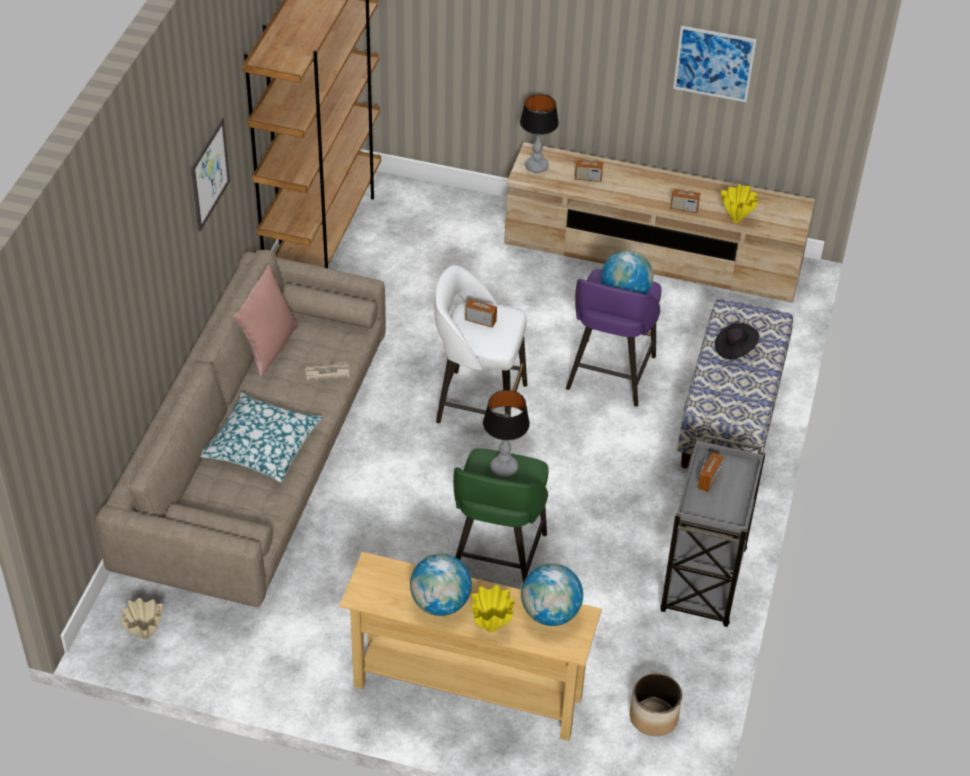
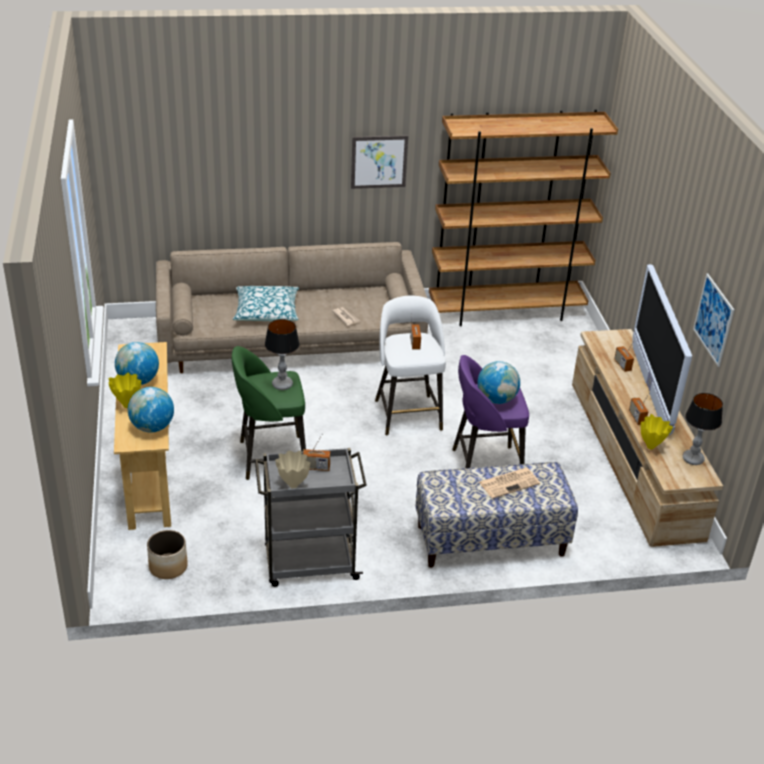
camera: 65 degrees right, 10 degrees down
beige vase [120,598,163,640] -> beige vase moved to [275,450,310,488]
pink pillow [234,265,298,377] -> none
table lamp [520,94,559,173] -> table lamp moved to [683,393,723,465]
black hat [715,323,759,359] -> newspaper [479,468,540,499]
none -> television [632,264,692,435]

